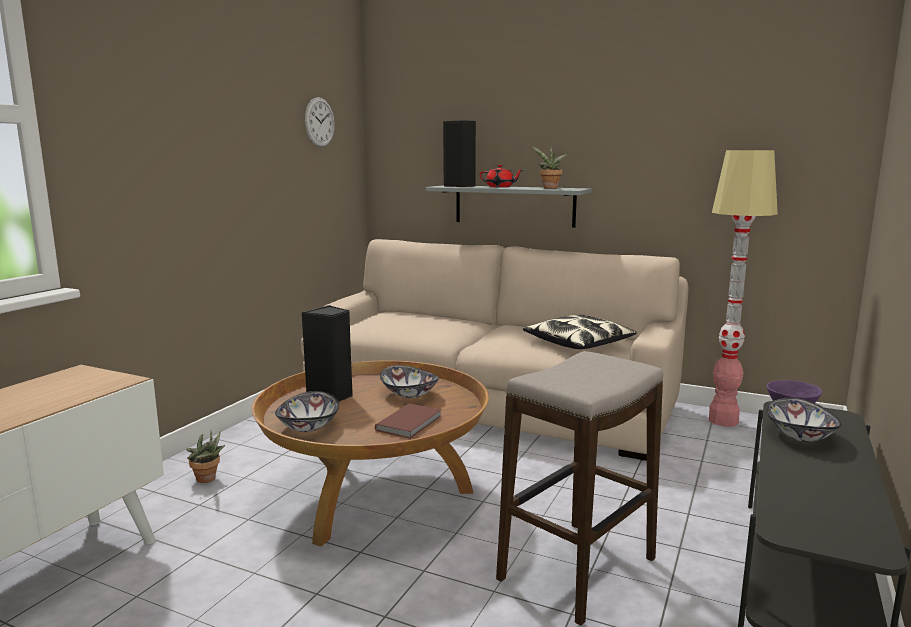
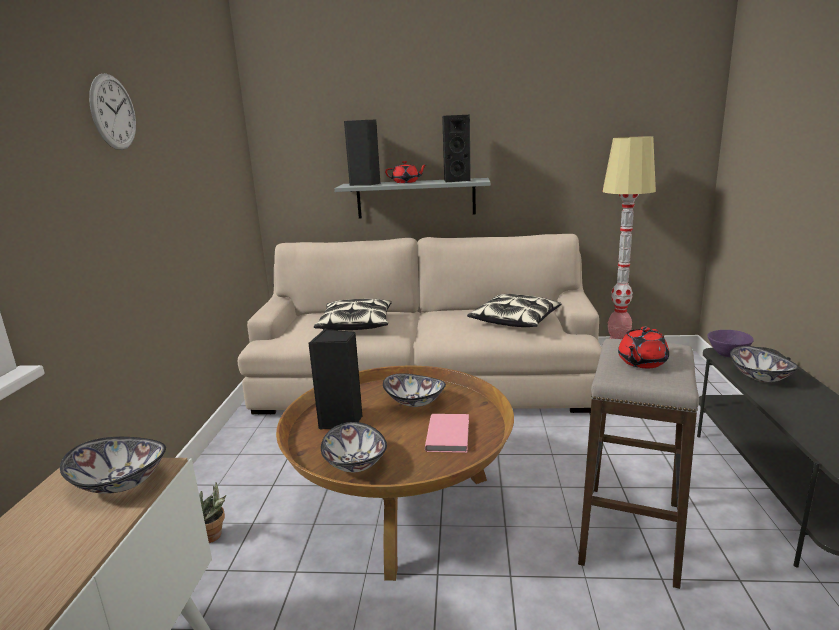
camera: 20 degrees left, 5 degrees up
wall clock [305,97,335,147] -> wall clock moved to [89,73,136,150]
brown book [375,403,442,439] -> pink book [425,414,469,453]
potted plant [531,146,567,189] -> black speaker [442,115,471,182]
none -> bowl [60,437,166,494]
none -> pillow [314,299,392,330]
none -> red teapot [618,327,669,368]

